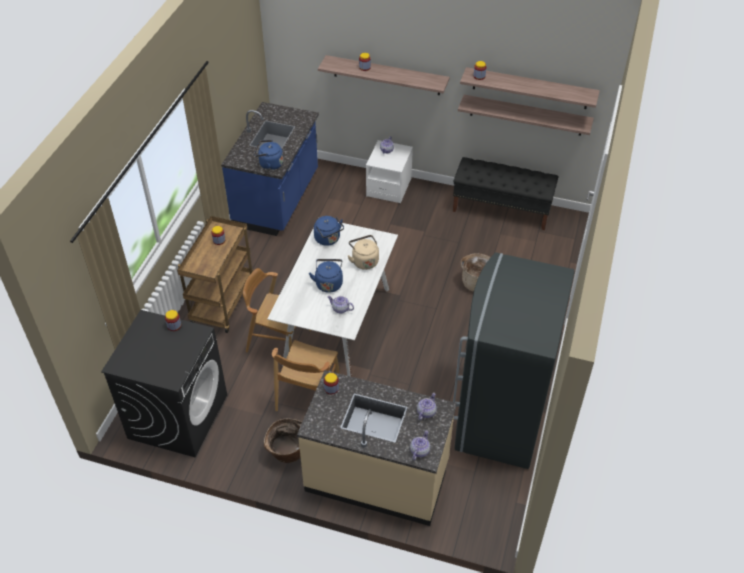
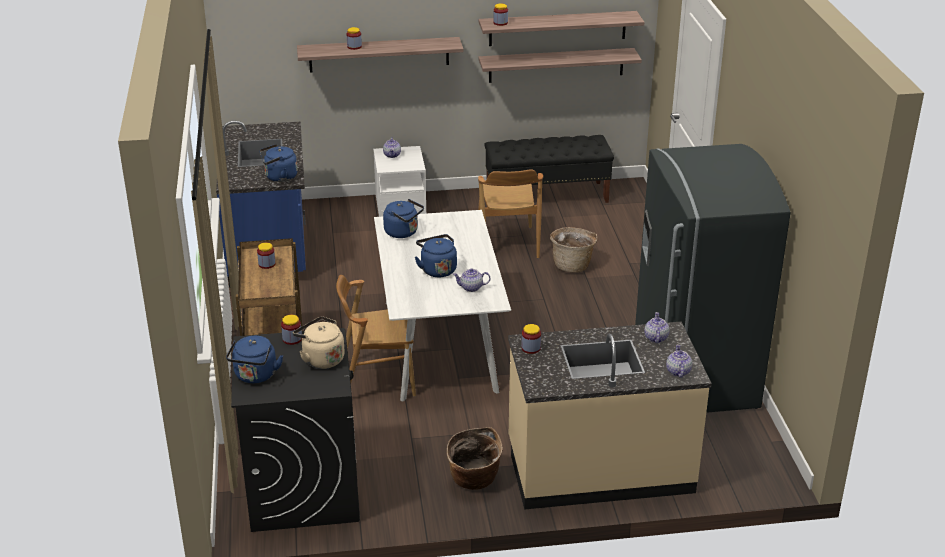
camera: 25 degrees left, 15 degrees down
brown chair [272,340,340,411] -> brown chair moved to [478,169,543,258]
beige kettle [348,235,379,270] -> beige kettle moved to [293,316,345,369]
none -> blue kettle [226,336,283,383]

